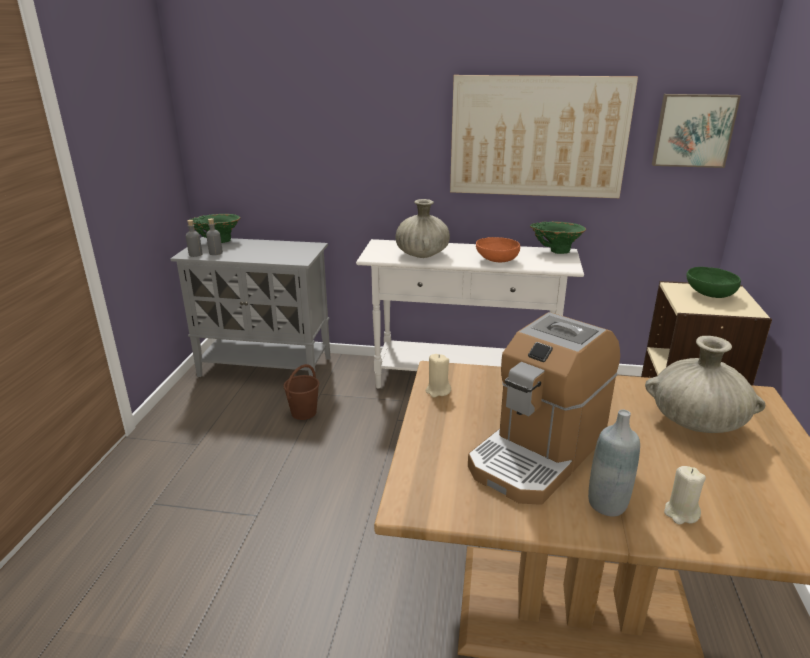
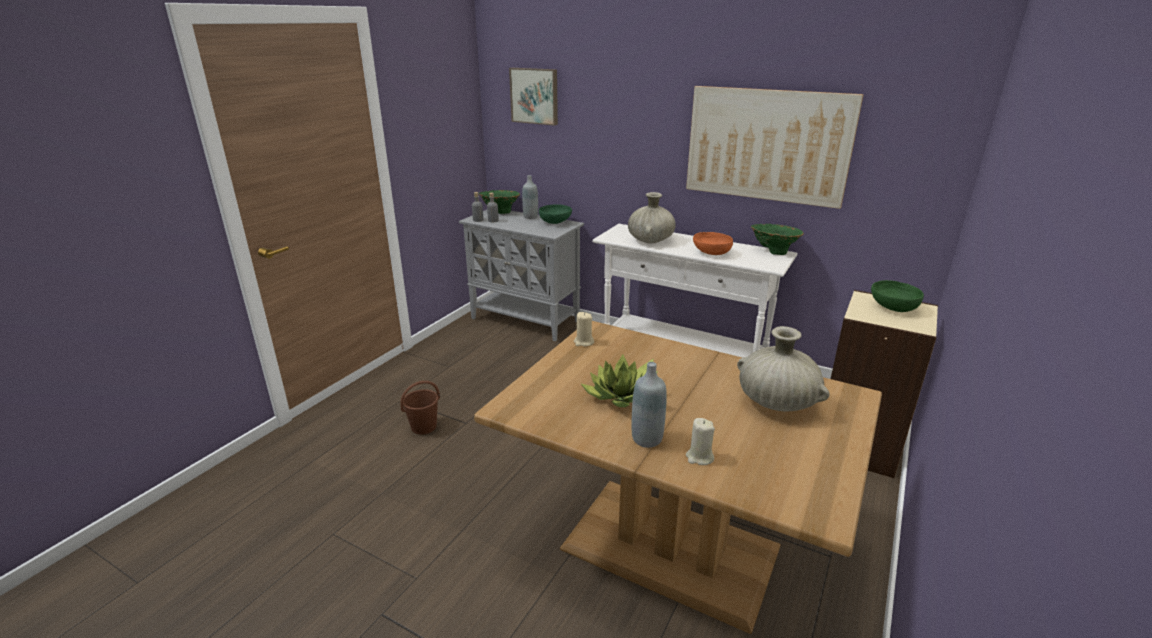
camera: 20 degrees right, 0 degrees up
brown bucket [283,364,319,420] -> brown bucket moved to [400,381,440,435]
coffee machine [468,312,620,505] -> potted plant [580,354,658,407]
picture [652,94,741,168] -> picture moved to [509,68,558,126]
none -> grey bottle [522,175,538,219]
none -> green bowl [539,205,572,224]

